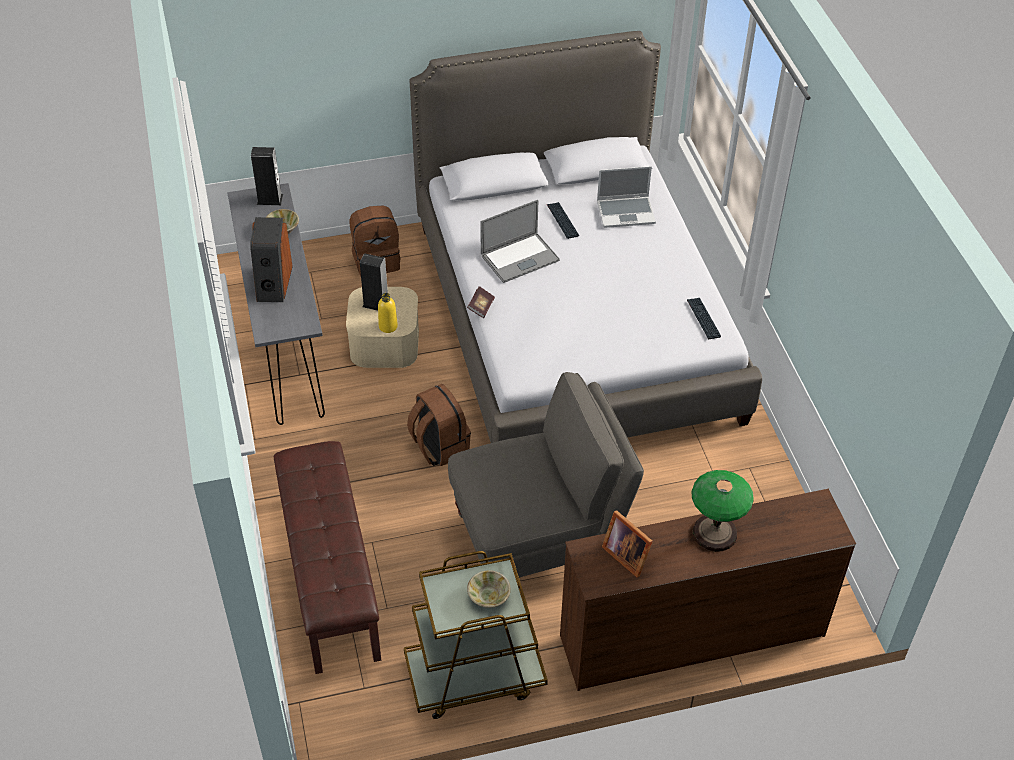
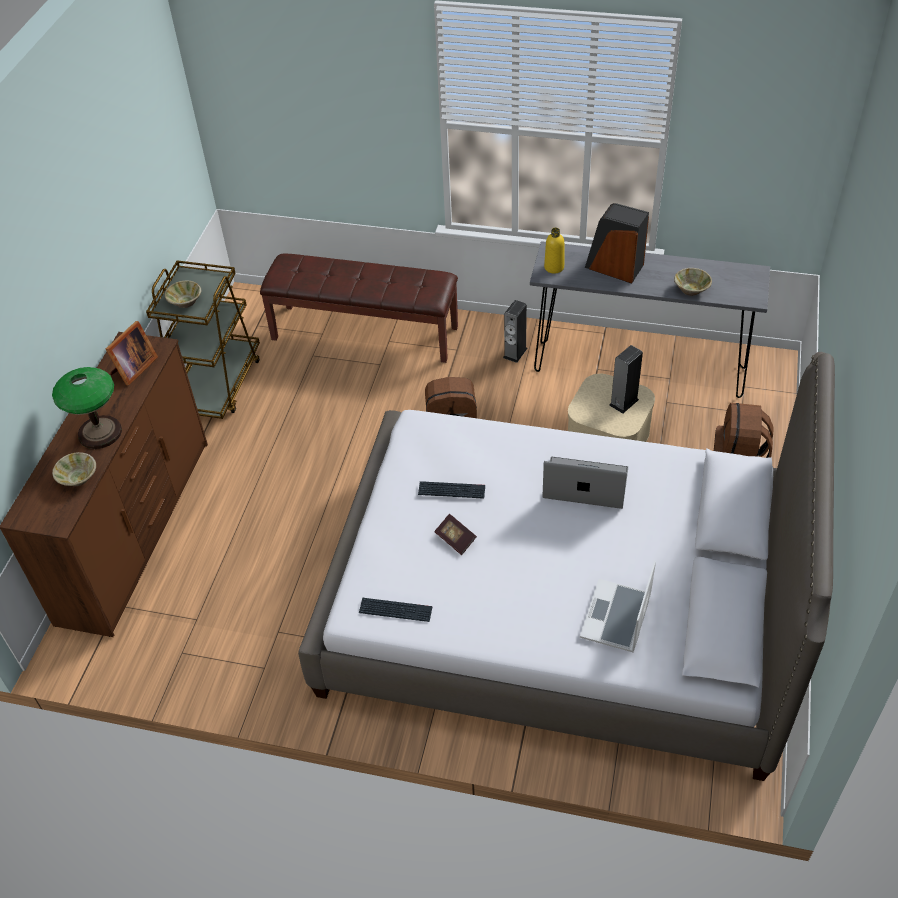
camera: 120 degrees right, 0 degrees up
speaker [251,147,283,205] -> speaker moved to [503,300,528,363]
yellow bottle [378,293,398,333] -> yellow bottle moved to [544,228,564,273]
grey armchair [448,372,644,578] -> none
book [467,286,495,318] -> book moved to [434,514,477,555]
laptop [480,200,560,283] -> laptop turned 105 degrees clockwise [543,456,628,509]
keyboard [547,202,579,239] -> keyboard moved to [418,481,485,499]
picture frame [602,510,653,578] -> picture frame turned 135 degrees clockwise [106,321,158,386]
none -> beige bowl [52,452,96,486]

